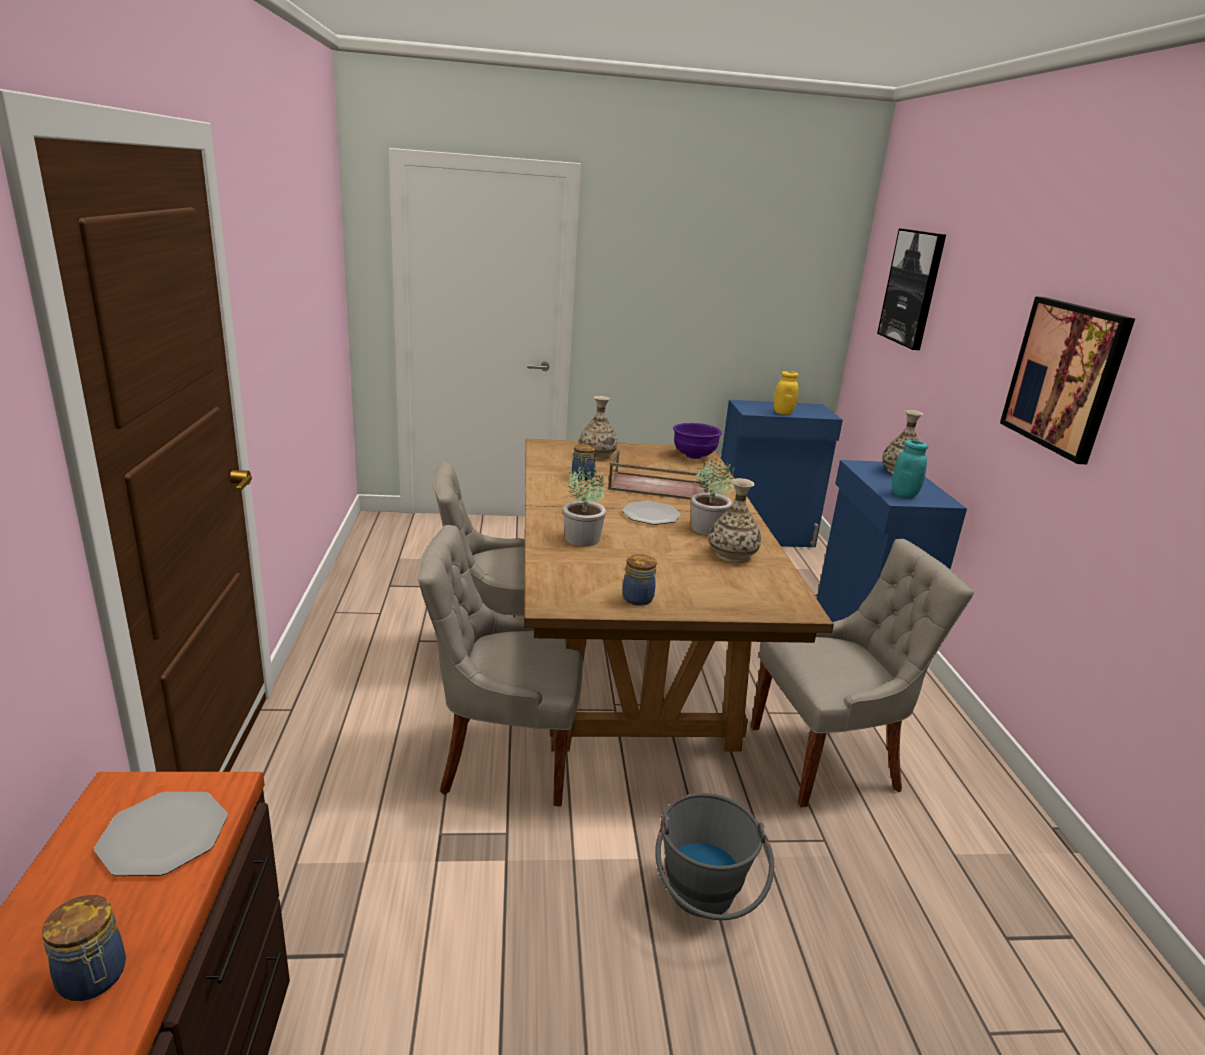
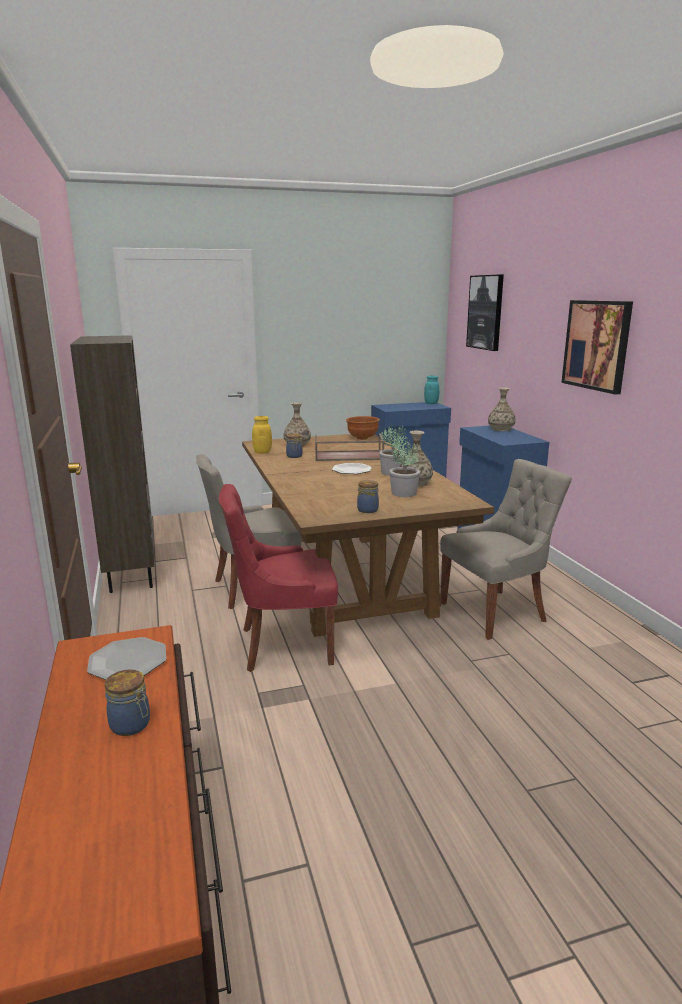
camera: 10 degrees left, 5 degrees down
grey chair [418,525,583,806] -> red chair [219,484,338,672]
potted plant [563,462,606,546] -> potted plant moved to [389,438,420,497]
grey bucket [655,793,774,920] -> none
purple bowl [673,423,722,459] -> brown bowl [346,416,380,440]
yellow jar [774,371,798,415] -> yellow jar moved to [252,416,272,454]
turquoise jar [892,440,928,498] -> turquoise jar moved to [424,375,439,404]
none -> brown bookcase [70,335,155,593]

